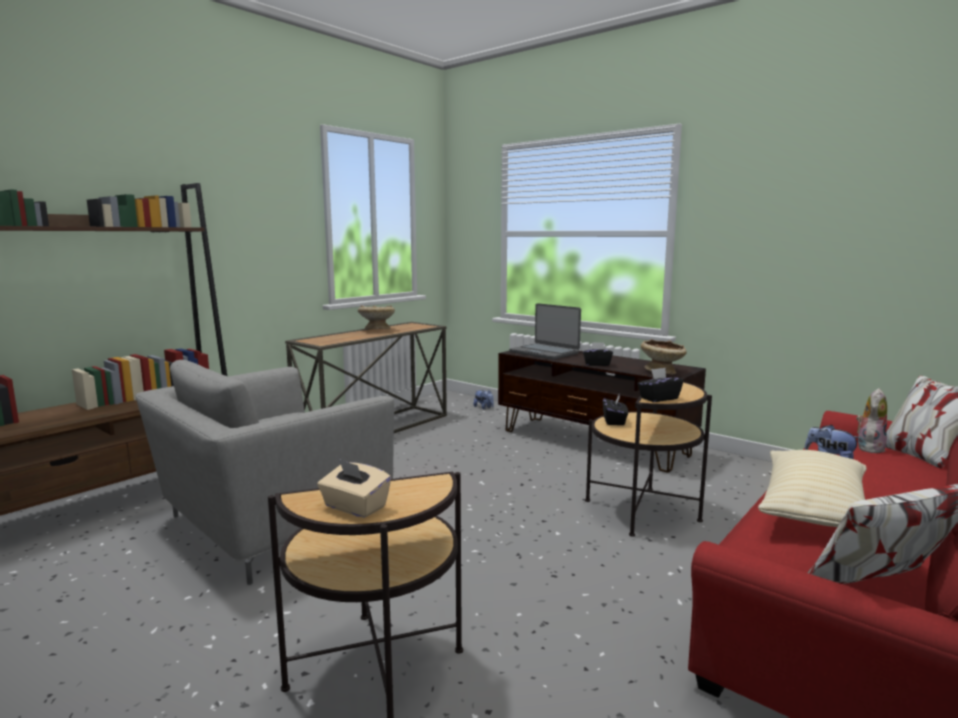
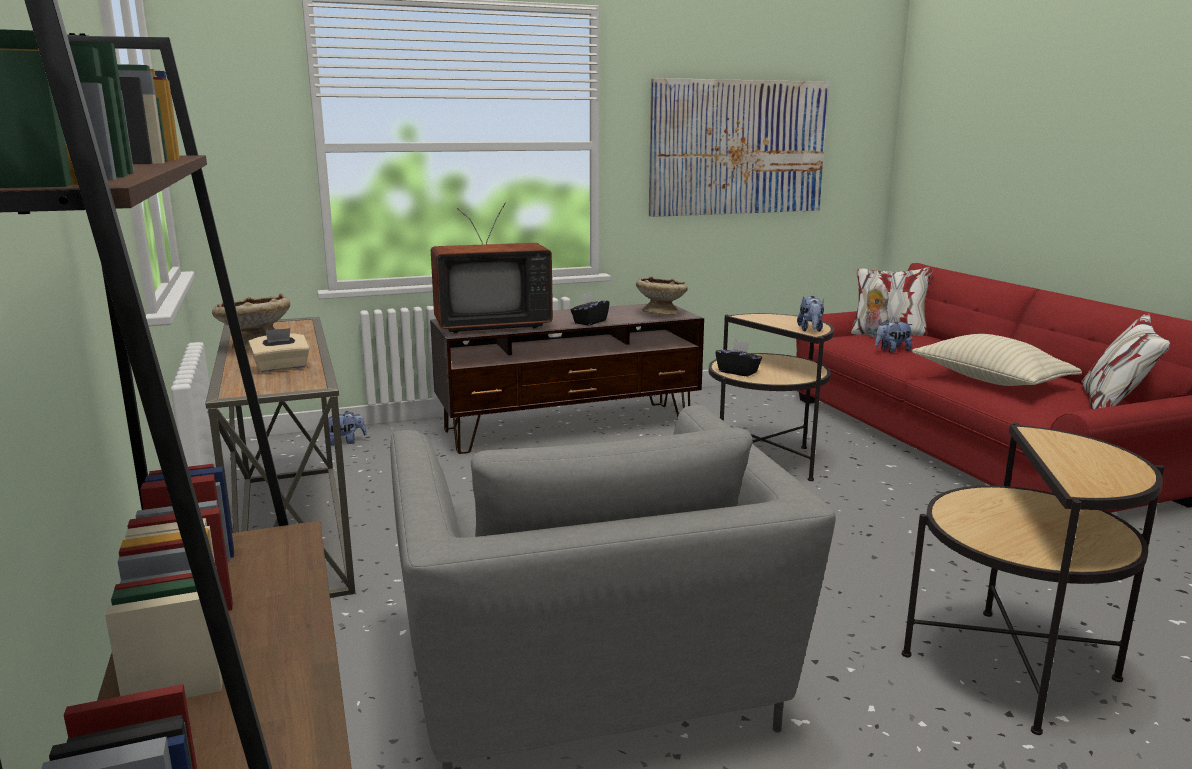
camera: 60 degrees left, 5 degrees up
beige tissue box [317,459,391,518] -> beige tissue box moved to [248,328,310,373]
laptop [509,303,581,360] -> television [431,203,553,333]
black tissue box [638,368,683,402] -> plush toy [797,296,824,332]
none -> picture [649,78,829,217]

